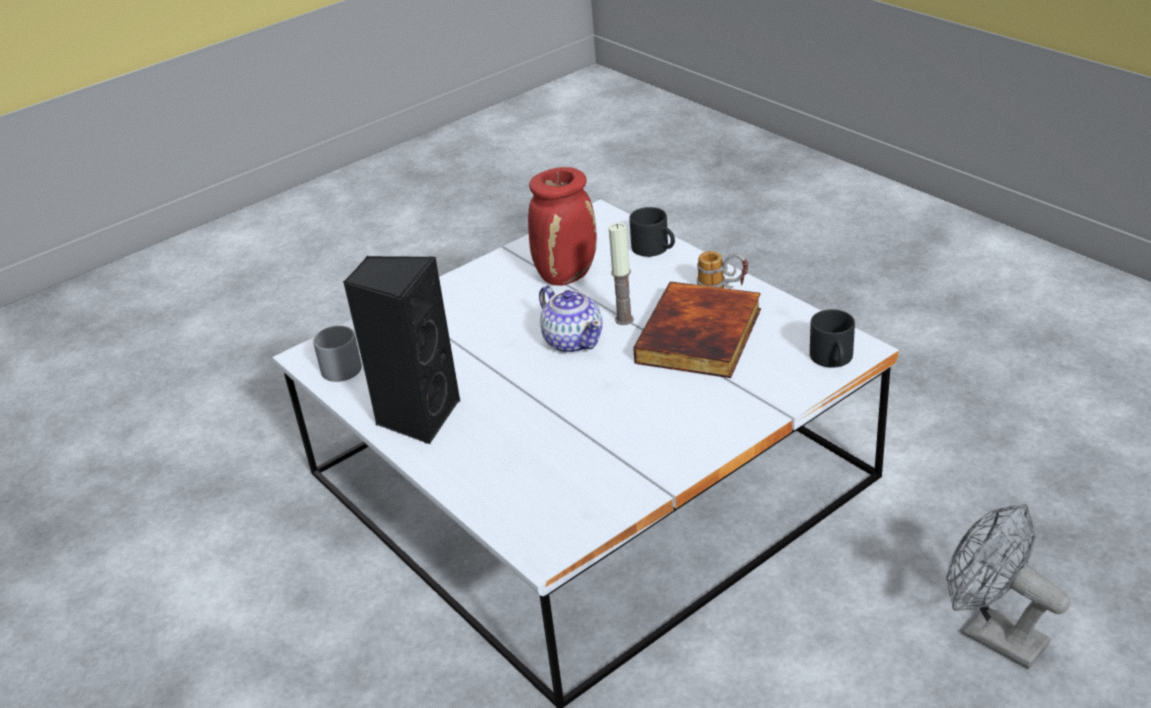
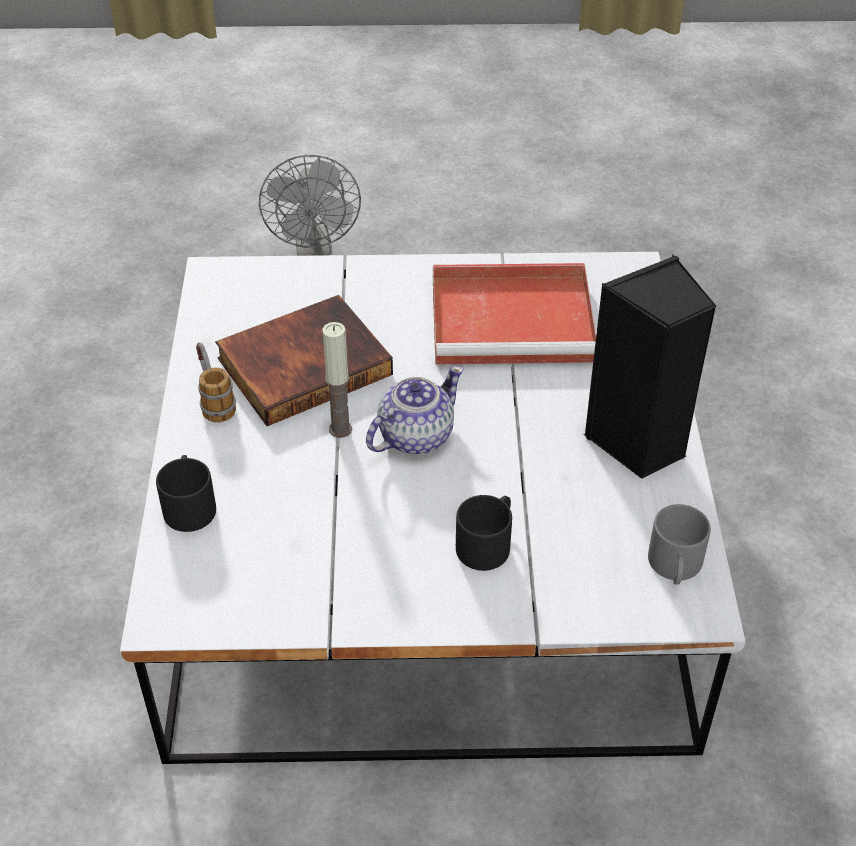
camera: 145 degrees left, 10 degrees up
red vase [528,167,597,286] -> none
teapot [539,286,603,353] -> teapot turned 45 degrees clockwise [366,366,464,454]
black mug [810,309,855,368] -> black mug moved to [456,495,512,571]
none -> red tray [433,263,596,364]

